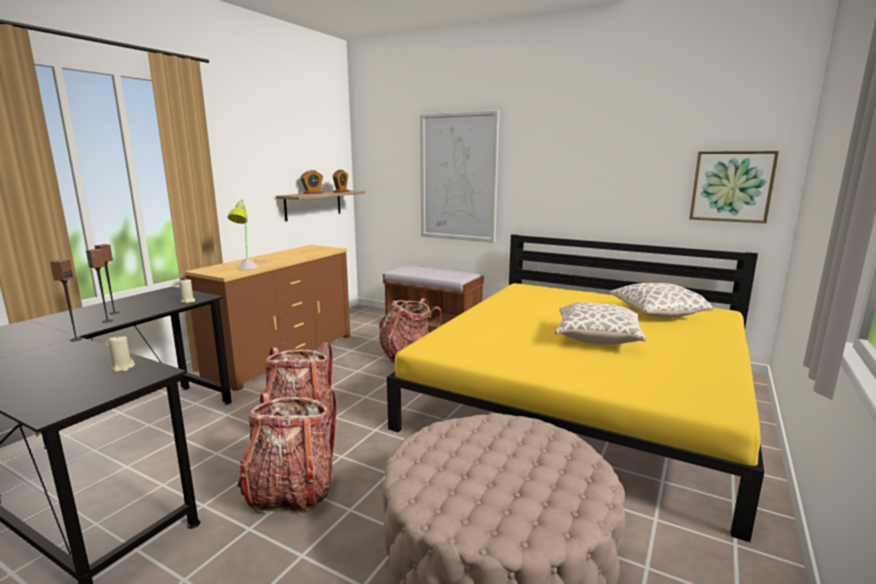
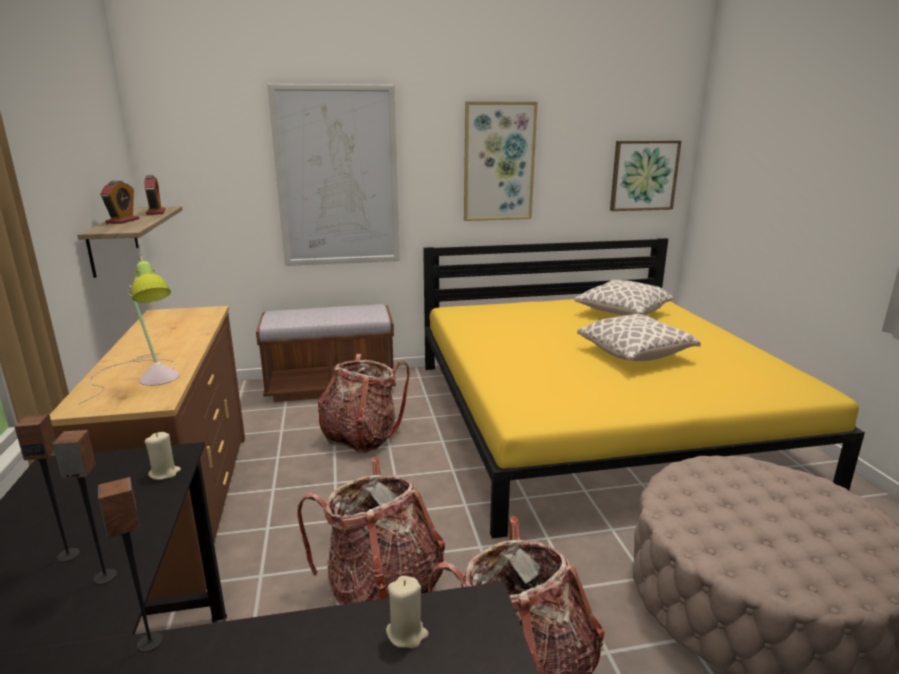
camera: 40 degrees left, 5 degrees up
none -> picture [464,101,538,221]

